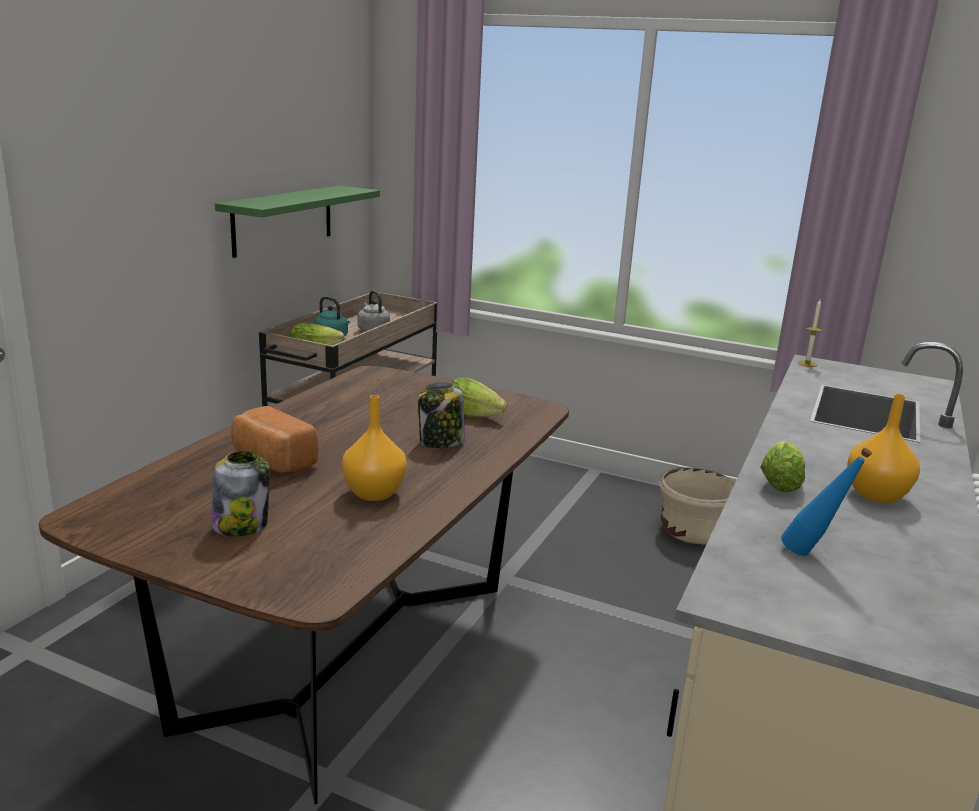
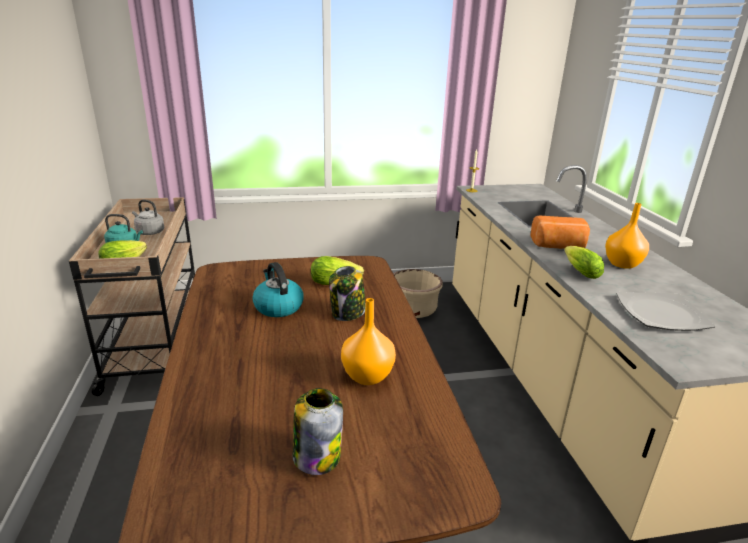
camera: 35 degrees left, 5 degrees up
green shelf [215,186,380,258] -> none
bread [231,406,318,473] -> bread moved to [531,216,590,249]
blue bottle [781,448,872,556] -> plate [616,292,716,331]
none -> kettle [252,262,303,317]

